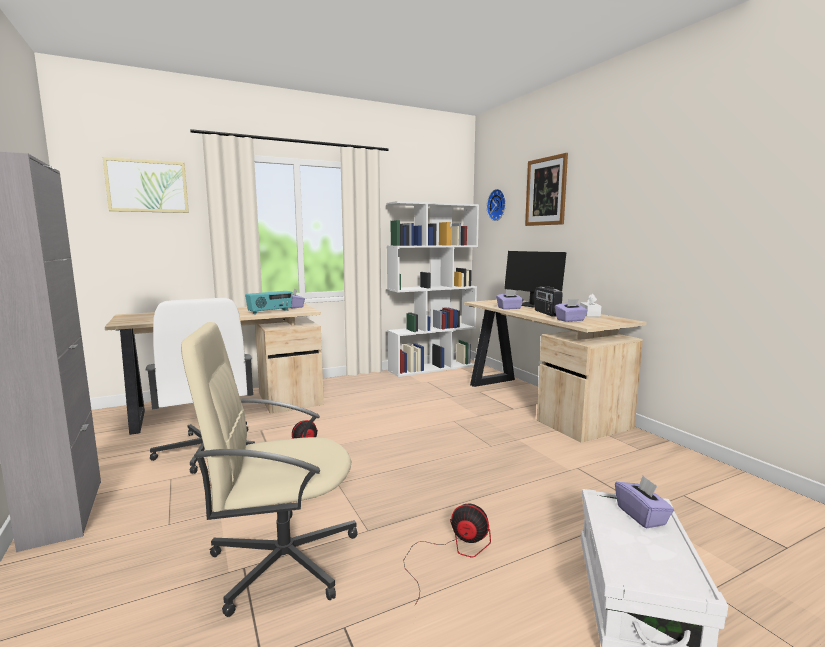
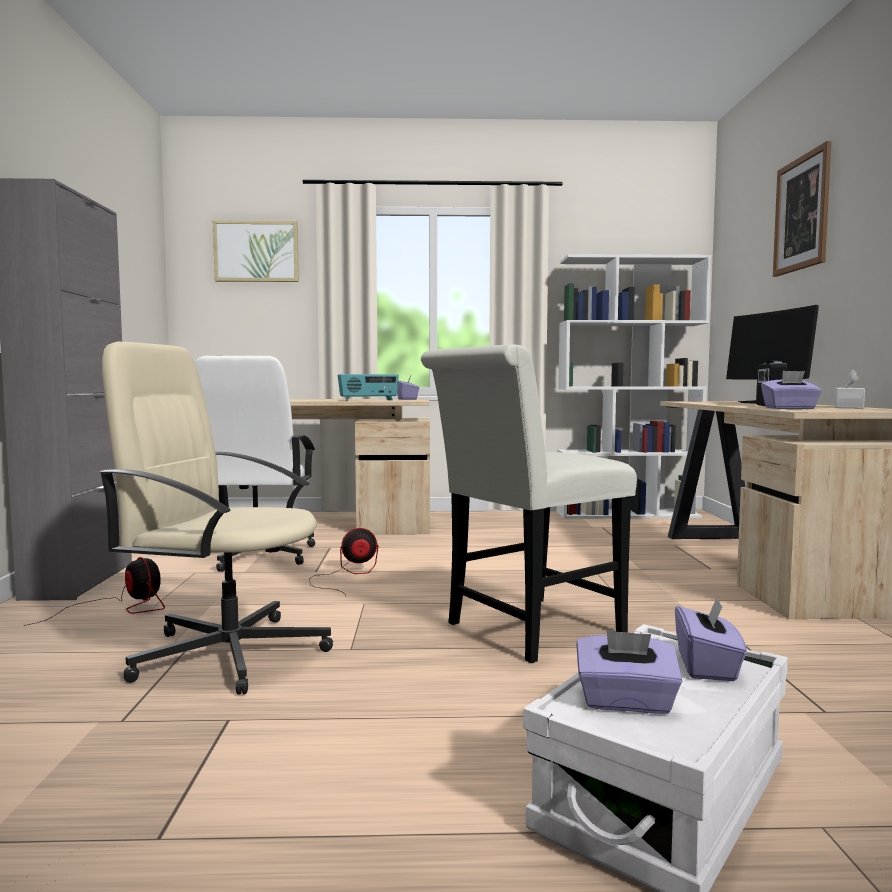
camera: 25 degrees right, 5 degrees down
fan [403,504,491,605] -> fan moved to [23,557,165,626]
wall clock [487,189,506,221] -> none
purple tissue box [496,290,524,309] -> purple tissue box moved to [576,630,682,714]
none -> white chair [421,344,637,663]

